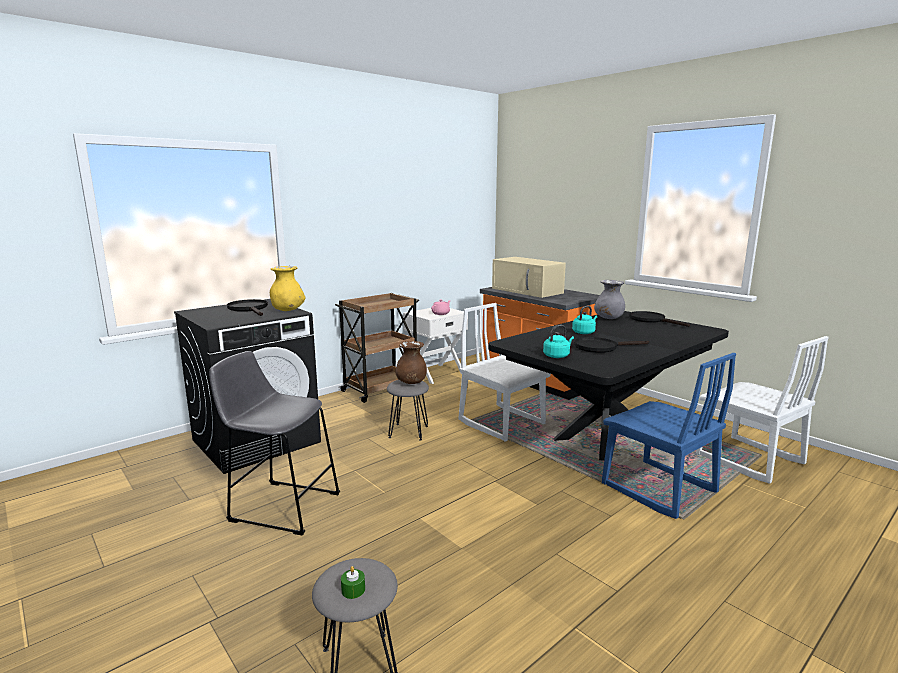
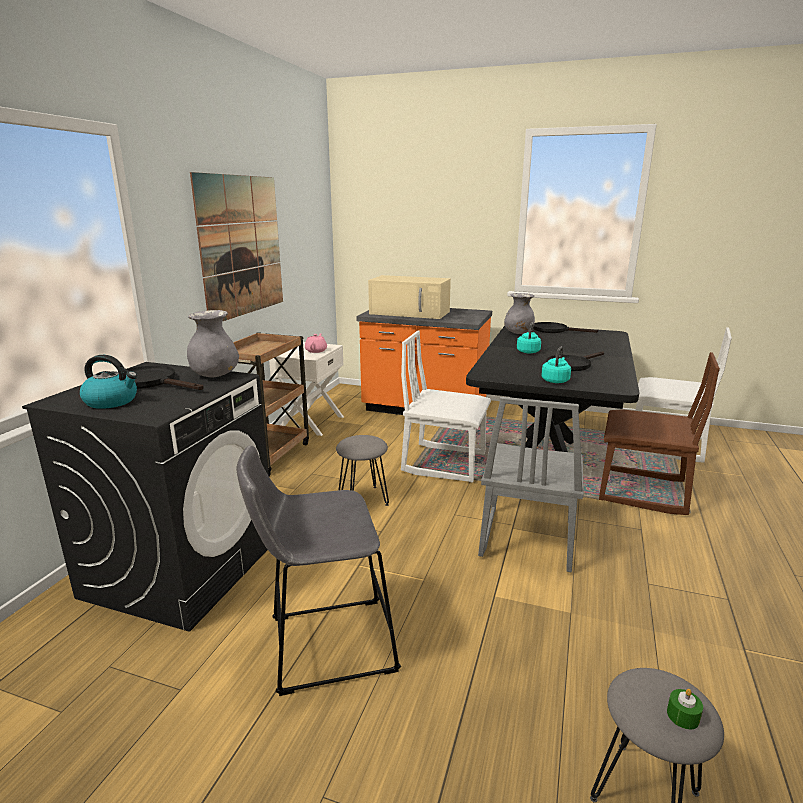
camera: 30 degrees left, 5 degrees up
yellow vase [270,266,305,311] -> grey vase [187,310,239,377]
brown vase [395,341,427,384] -> none
blue chair [602,353,736,519] -> brown chair [599,352,720,515]
none -> kettle [80,355,137,409]
none -> picture [190,172,283,321]
none -> grey chair [478,397,584,572]

